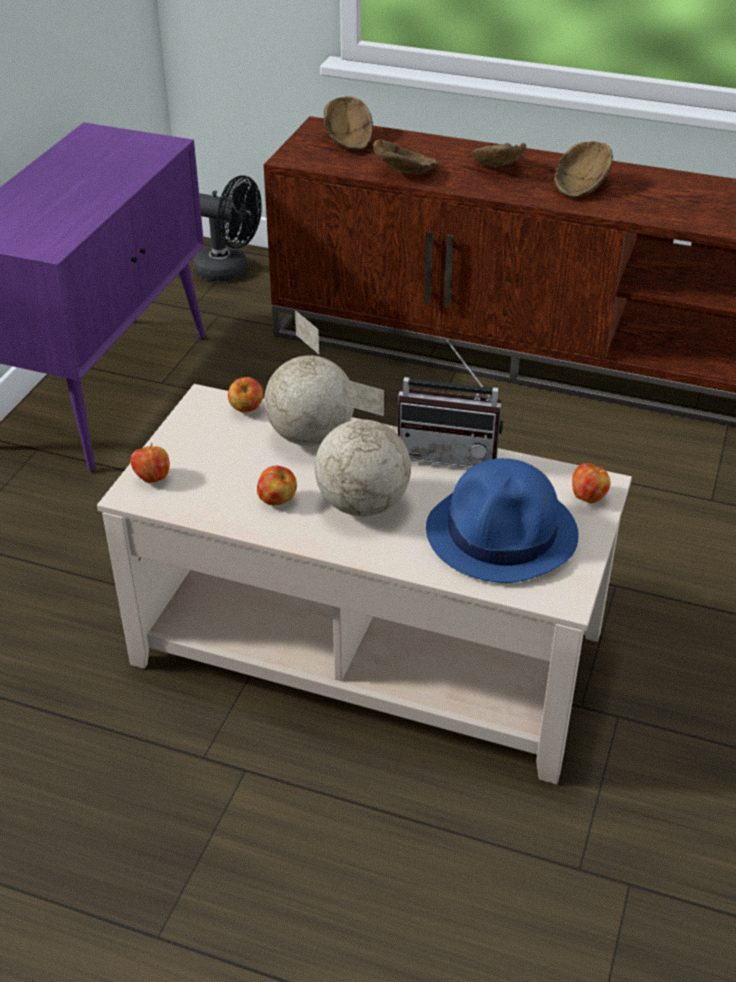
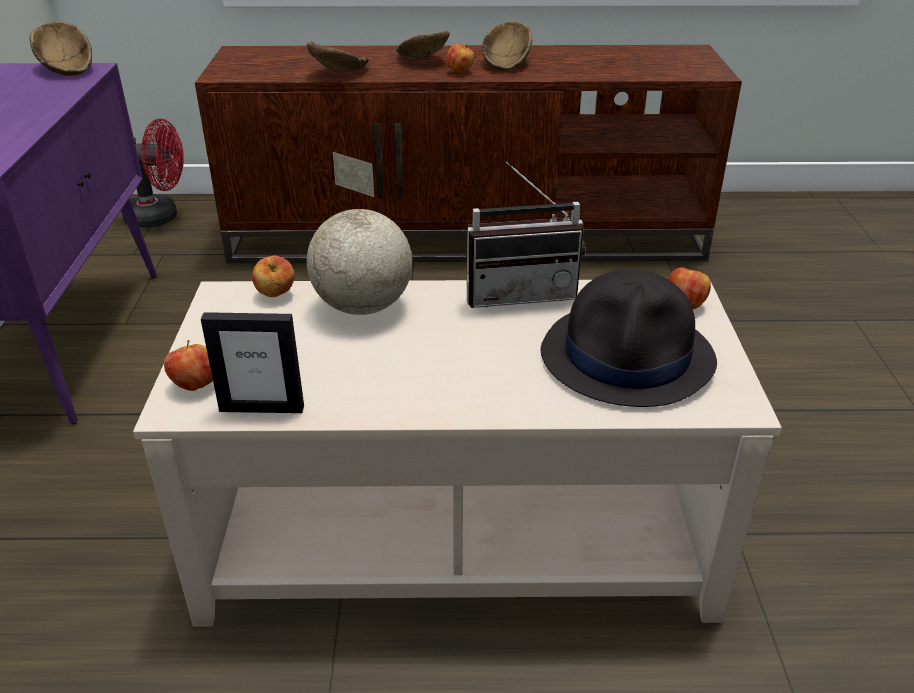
camera: 20 degrees left, 5 degrees down
black fan [194,175,262,282] -> red fan [122,118,184,228]
apple [257,465,297,505] -> apple moved to [447,43,474,73]
globe [315,379,411,516] -> none
brown bowl [324,96,373,151] -> brown bowl moved to [29,22,92,76]
blue hat [426,458,579,583] -> black hat [541,270,717,407]
none -> picture frame [201,312,304,413]

